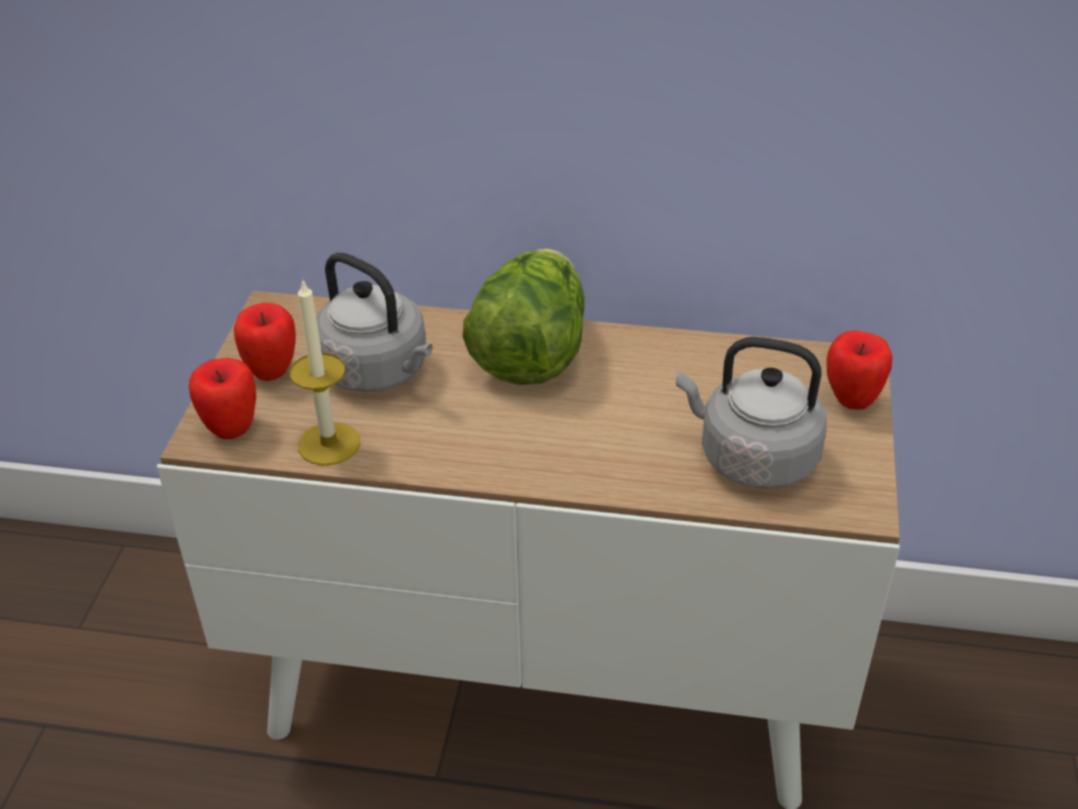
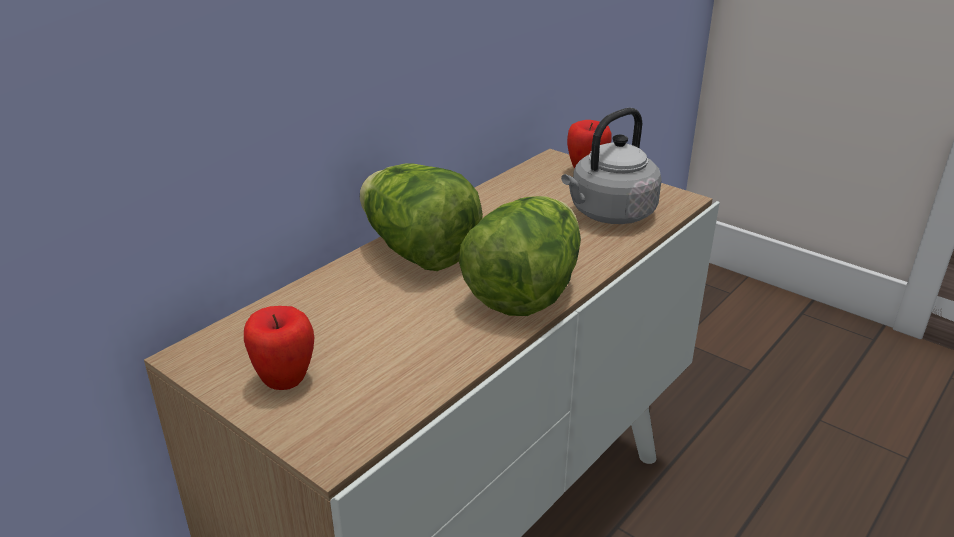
camera: 60 degrees left, 10 degrees down
apple [189,358,256,439] -> none
candle [290,278,360,466] -> none
grey kettle [316,252,433,392] -> none
none -> lettuce [459,196,581,316]

